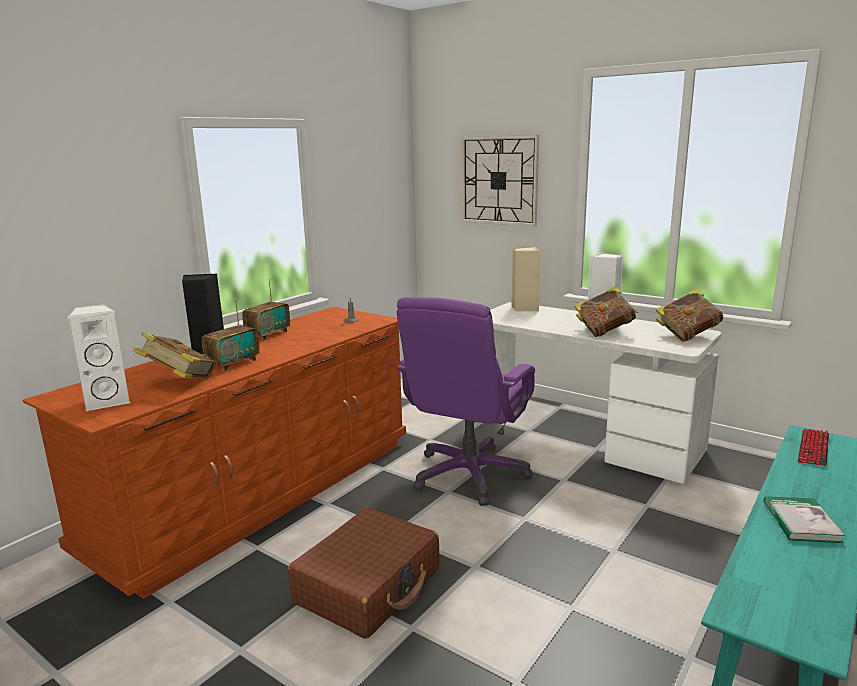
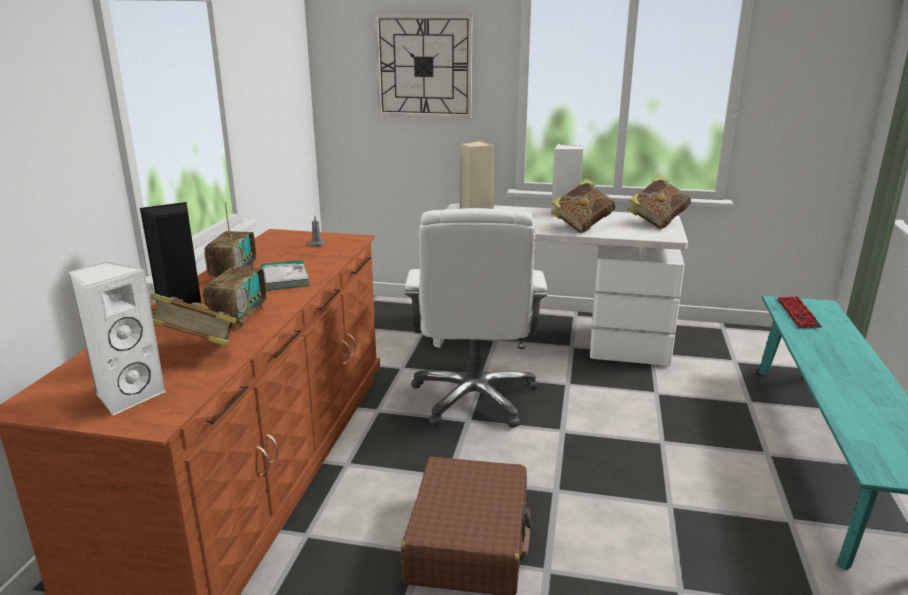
camera: 25 degrees left, 5 degrees up
purple office chair [397,297,535,506] -> white office chair [405,208,547,428]
book [763,496,845,543] -> book moved to [260,260,310,291]

